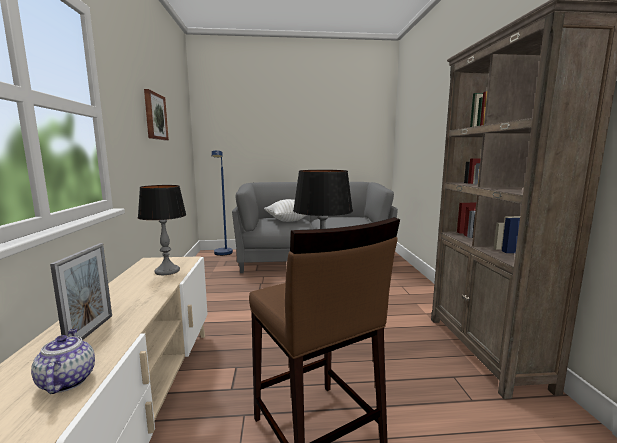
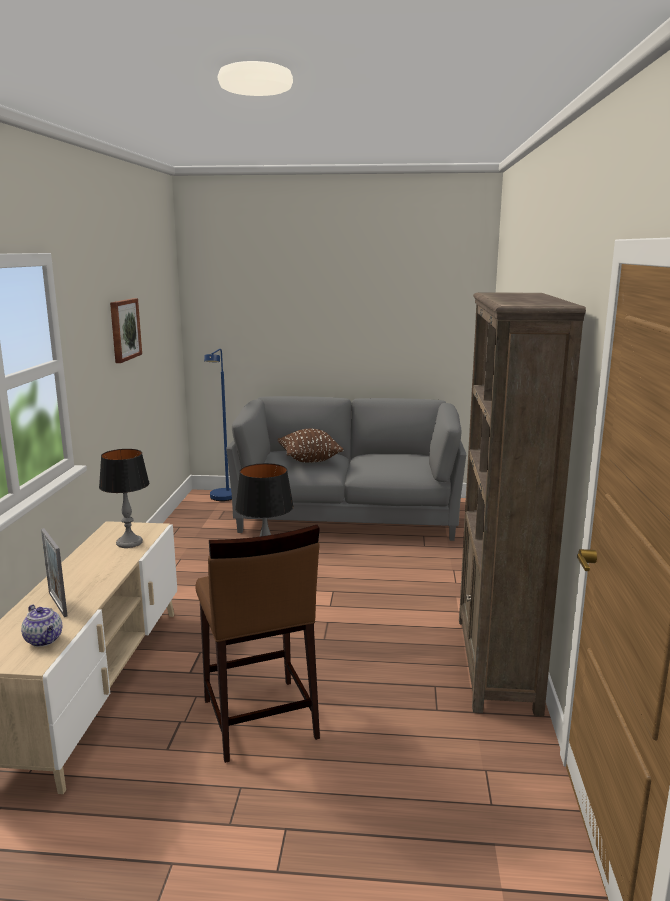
camera: 10 degrees right, 5 degrees up
teapot [31,329,95,394] -> teapot turned 150 degrees clockwise [21,605,62,647]
picture frame [50,243,112,340] -> picture frame turned 135 degrees clockwise [41,528,68,617]
white pillow [264,199,307,222] -> brown pillow [278,429,344,463]

